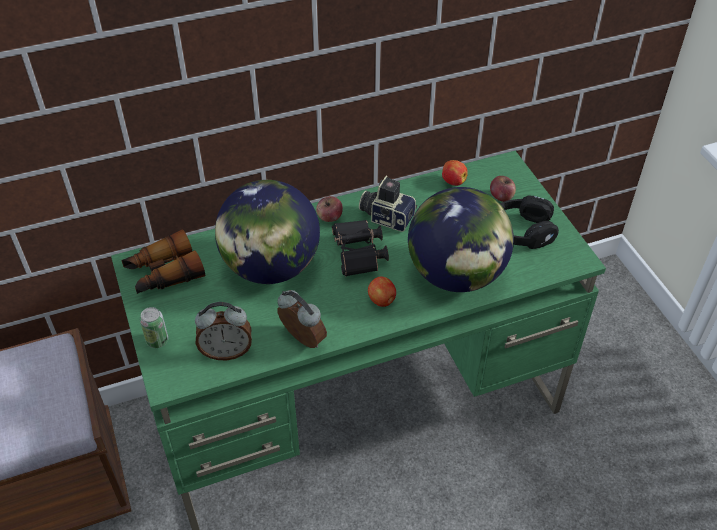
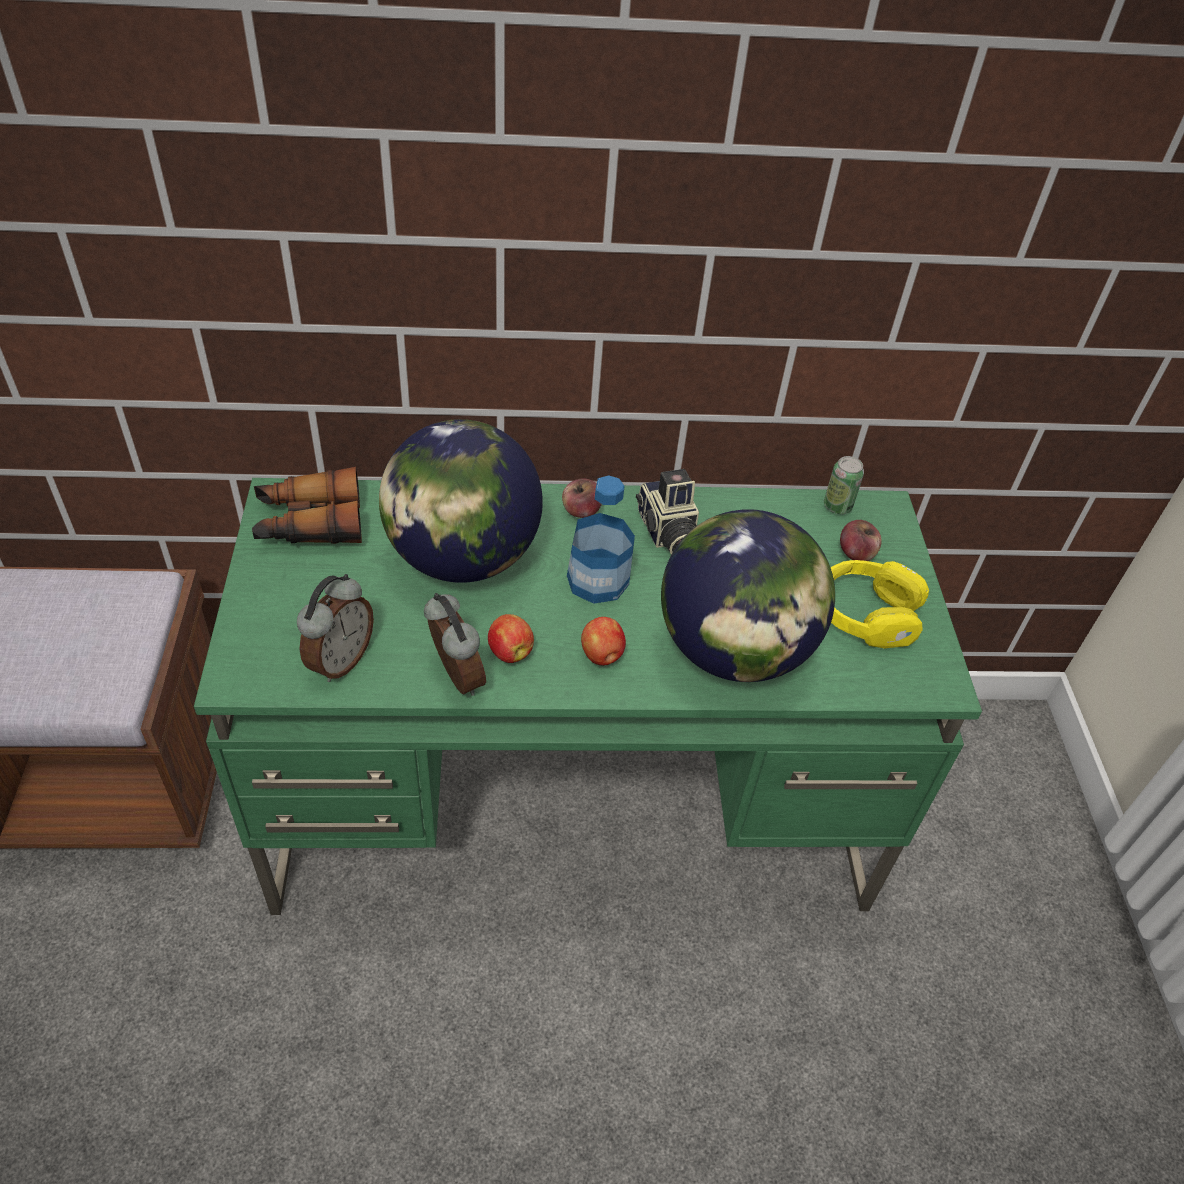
camera: 15 degrees right, 0 degrees up
can [140,307,168,348] -> can moved to [824,456,864,514]
alarm clock [195,302,252,360] -> alarm clock turned 75 degrees counterclockwise [297,574,374,682]
black binoculars [332,220,389,277] -> bottle [567,475,635,604]
camera [359,175,417,232] -> camera turned 150 degrees counterclockwise [636,469,699,555]
apple [442,160,468,186] -> apple moved to [488,614,534,663]
black headphones [500,196,559,249] -> yellow headphones [831,560,929,648]

